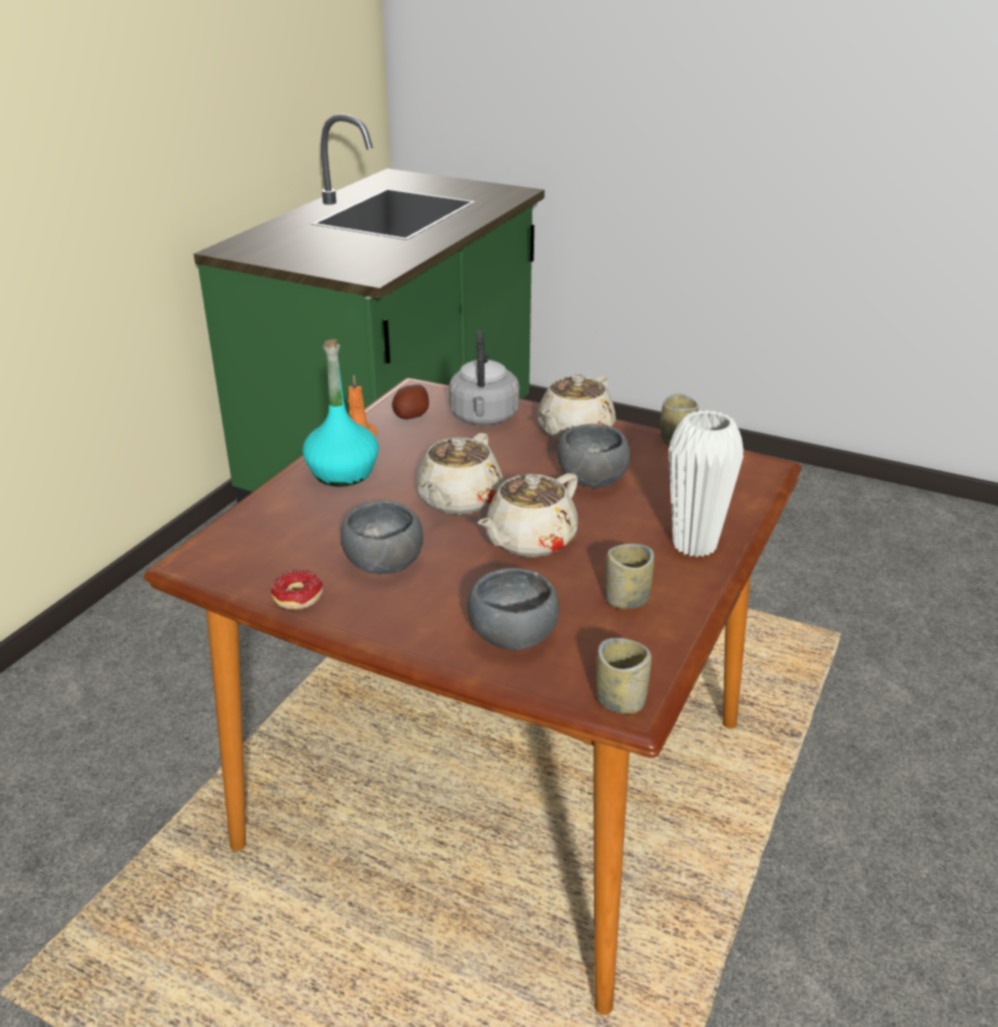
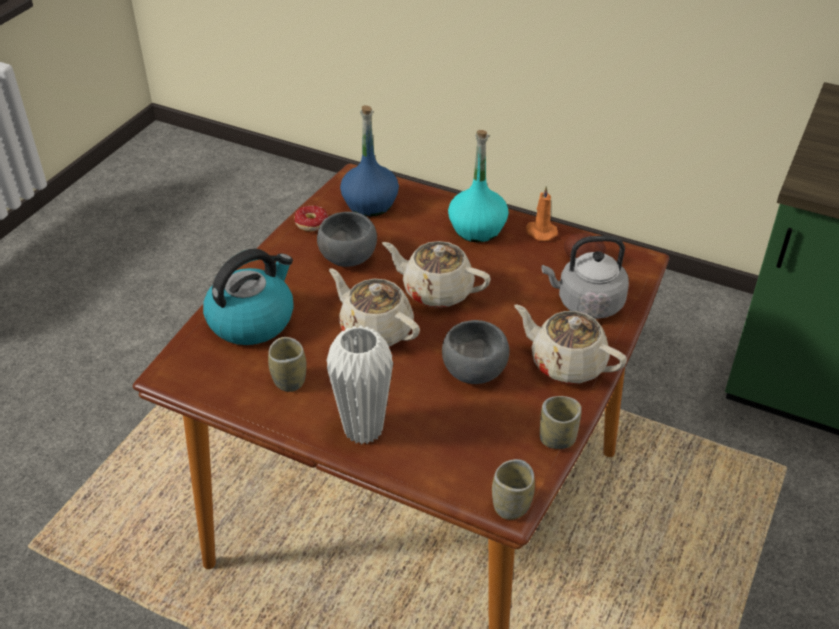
camera: 90 degrees right, 10 degrees up
grey bowl [467,568,559,650] -> kettle [203,249,294,345]
cup [596,638,651,714] -> cup moved to [492,459,535,520]
none -> blue bottle [340,105,399,217]

